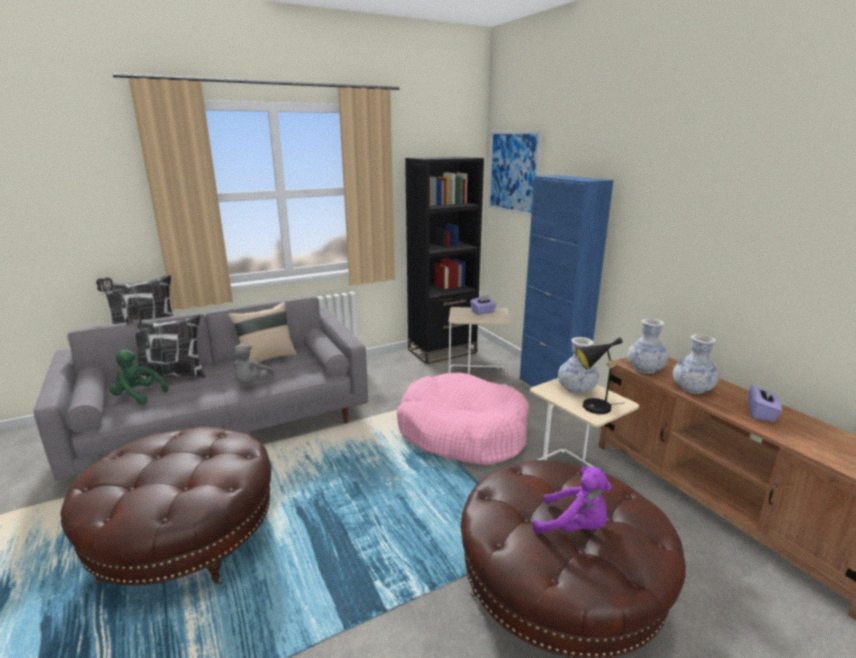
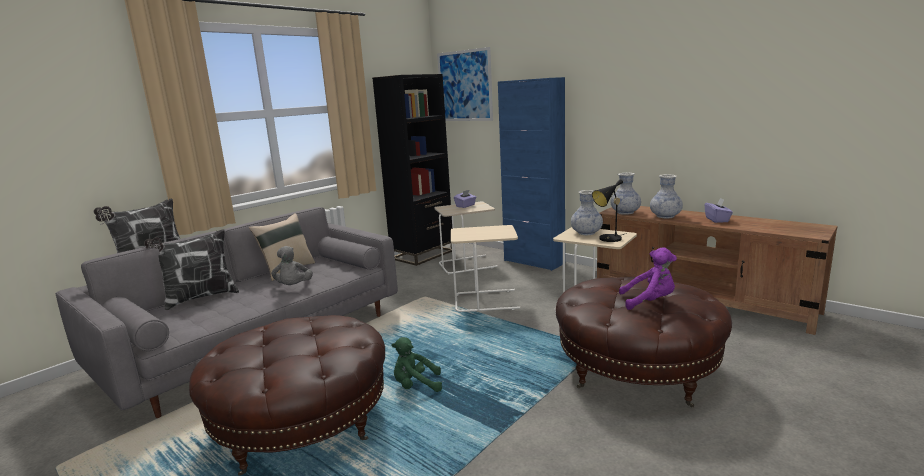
camera: 20 degrees left, 5 degrees down
green plush toy [110,350,168,405] -> green plush toy moved to [392,337,442,392]
pink dog bed [397,373,529,465] -> beige side table [451,225,520,312]

